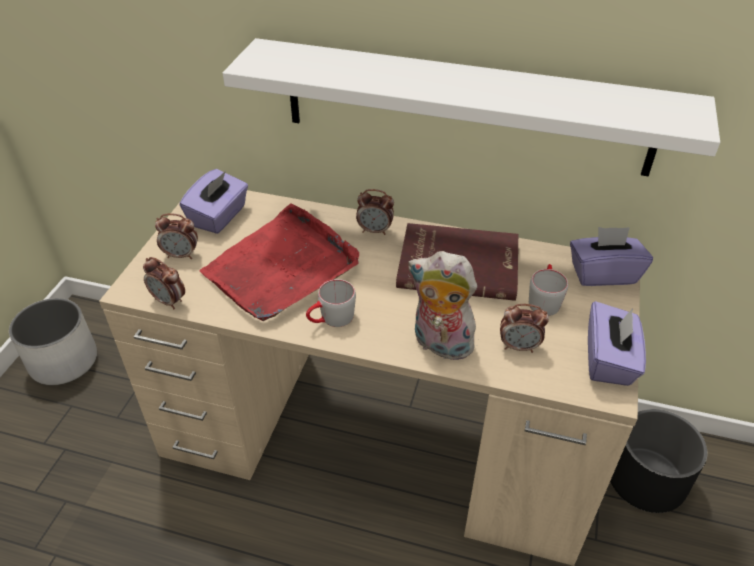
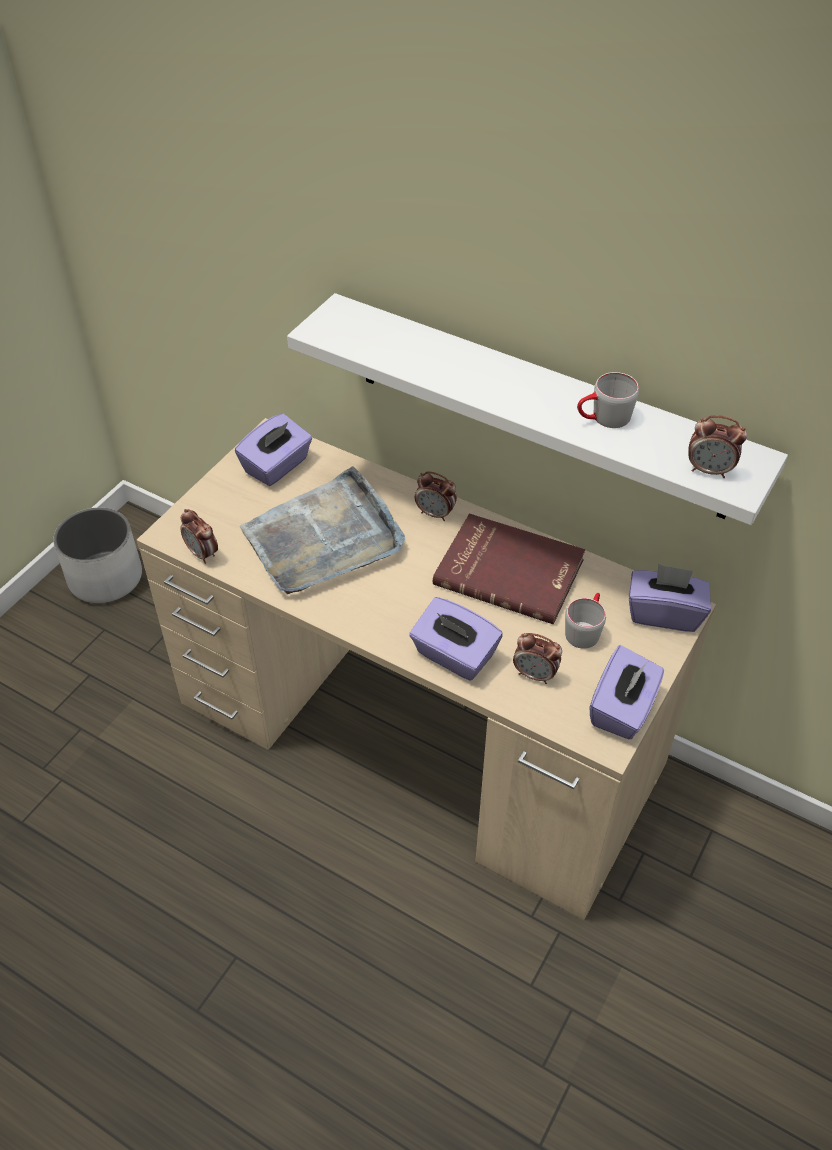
camera: 15 degrees right, 5 degrees up
alarm clock [155,213,198,259] -> alarm clock moved to [688,415,747,478]
red tray [199,204,359,322] -> grey tray [240,466,405,594]
grey mug [306,279,356,327] -> grey mug moved to [577,372,639,428]
plush toy [408,251,479,360] -> purple tissue box [409,597,503,681]
black planter [610,409,707,513] -> none

